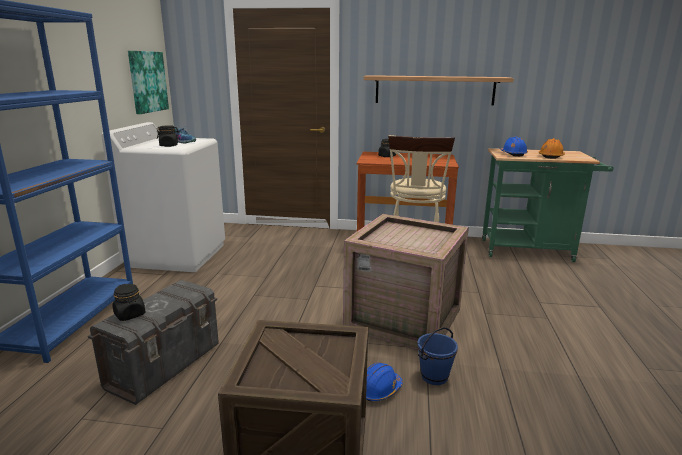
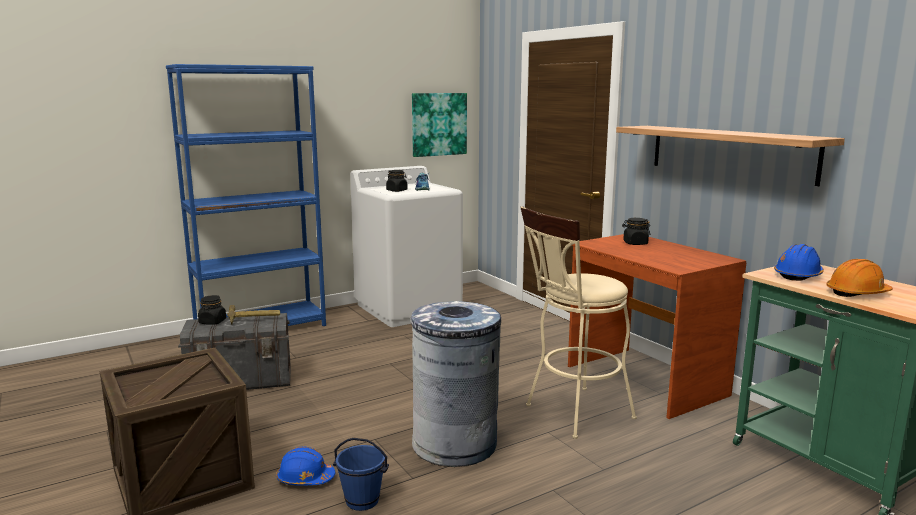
camera: 50 degrees right, 5 degrees down
crate [343,214,469,350] -> grey trash can [411,301,501,467]
none -> hammer [227,305,280,324]

